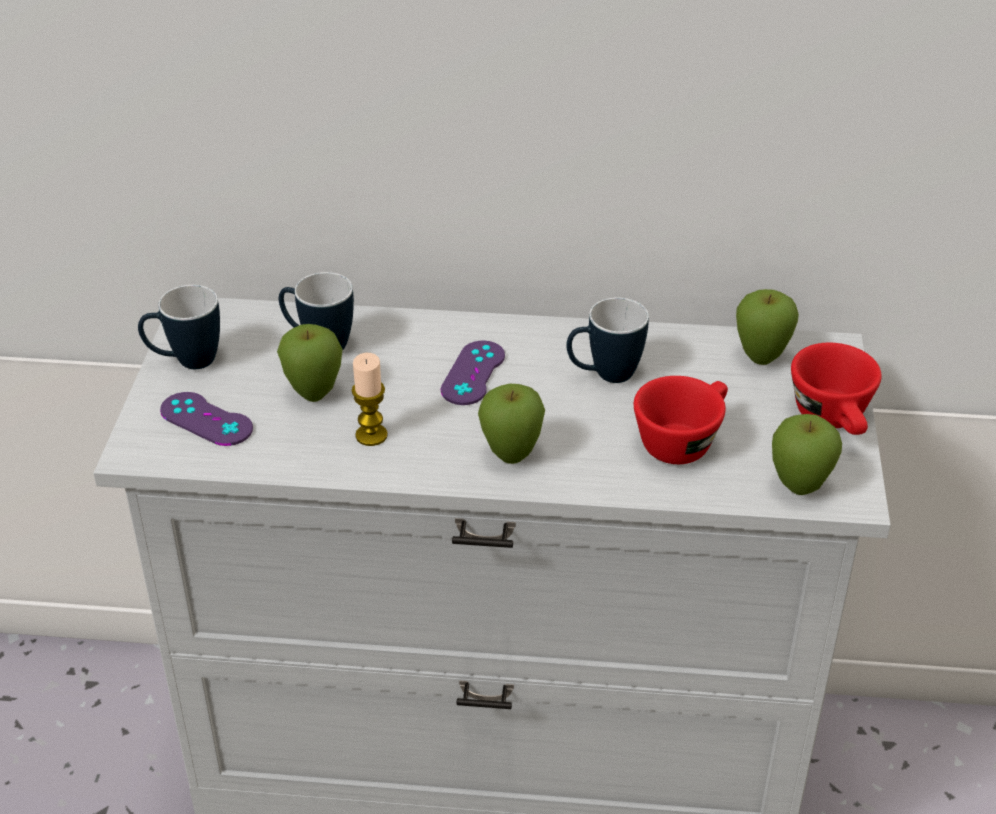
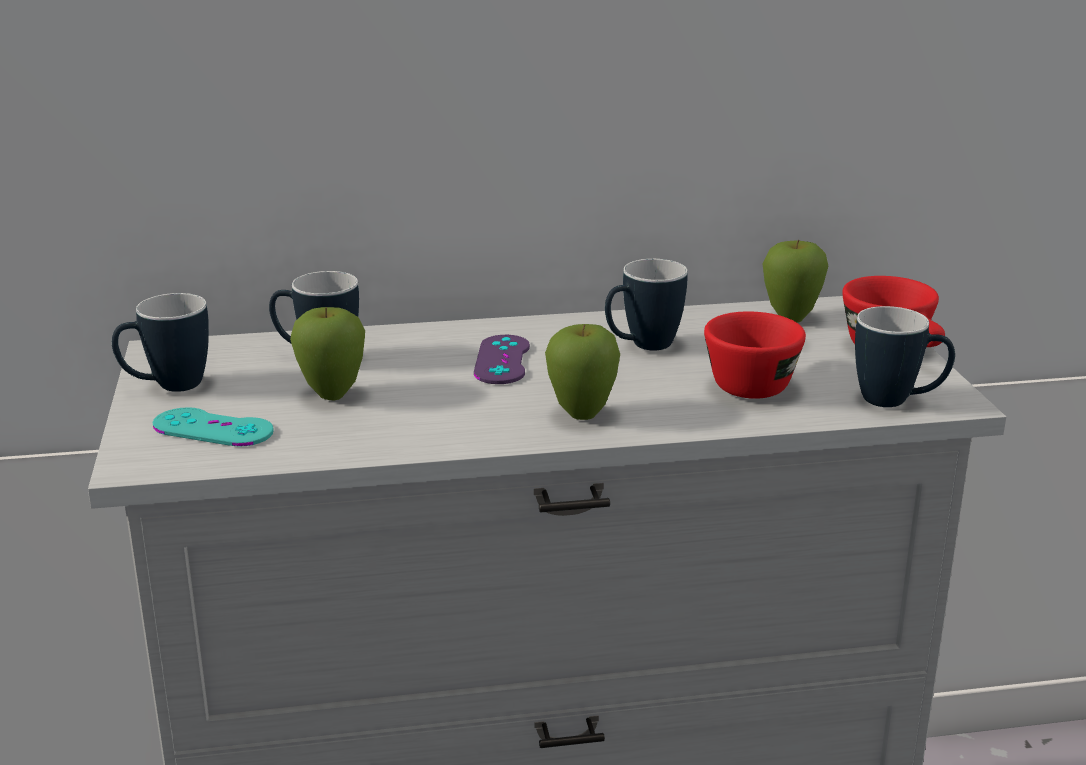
camera: 15 degrees left, 15 degrees down
purple game controller [160,392,253,446] -> turquoise game controller [153,407,274,447]
candle [352,353,388,446] -> none
apple [772,414,842,495] -> mug [855,306,955,407]

